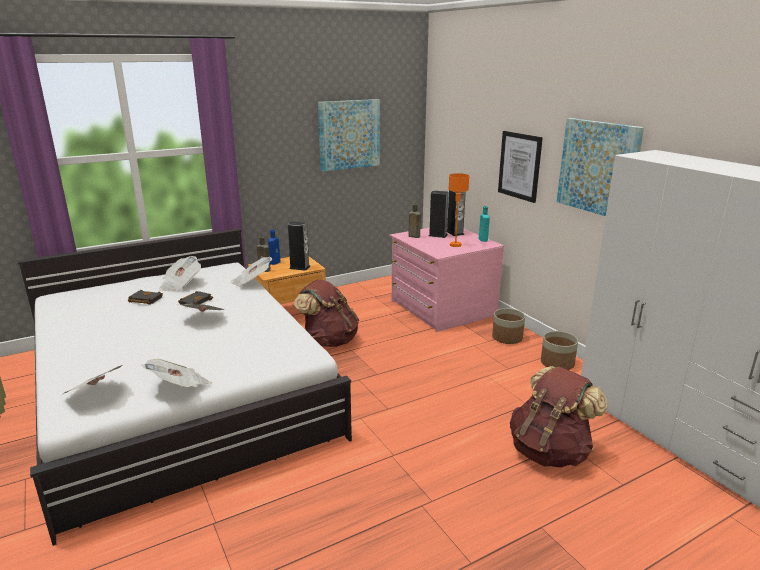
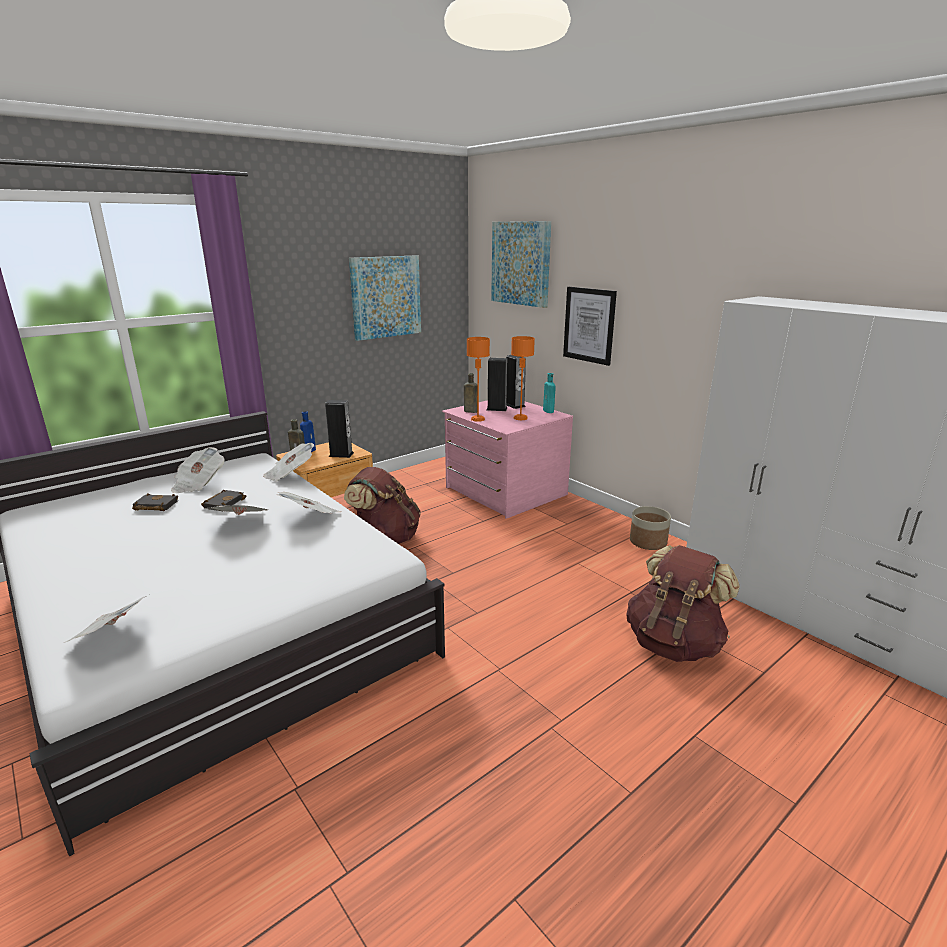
camera: 10 degrees left, 0 degrees up
newspaper [142,359,212,387] -> newspaper moved to [277,492,342,514]
planter [492,308,525,344] -> none
picture [557,118,644,216] -> picture moved to [491,221,551,308]
none -> orange table lamp [467,337,490,422]

